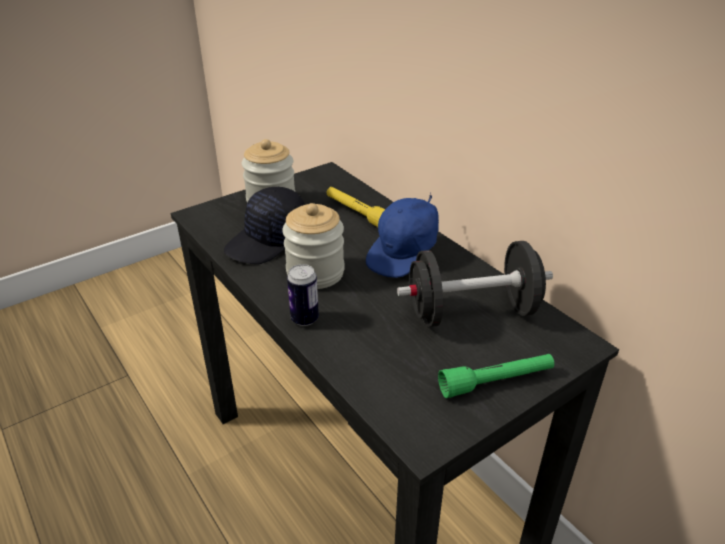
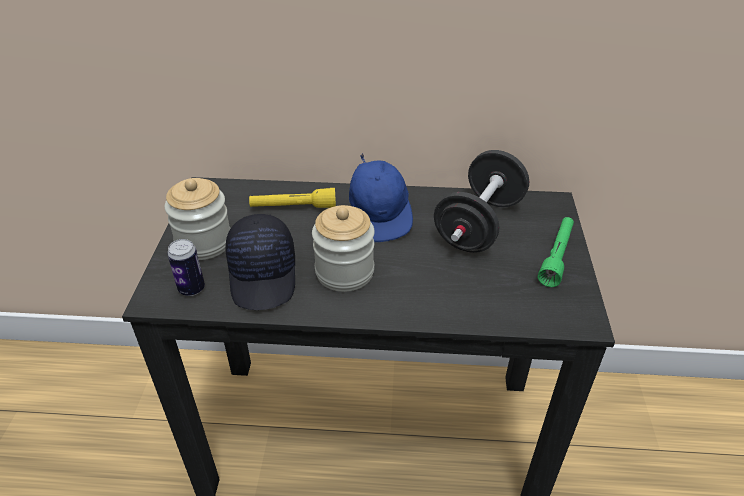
camera: 50 degrees left, 5 degrees up
can [287,264,319,326] -> can moved to [167,239,205,296]

